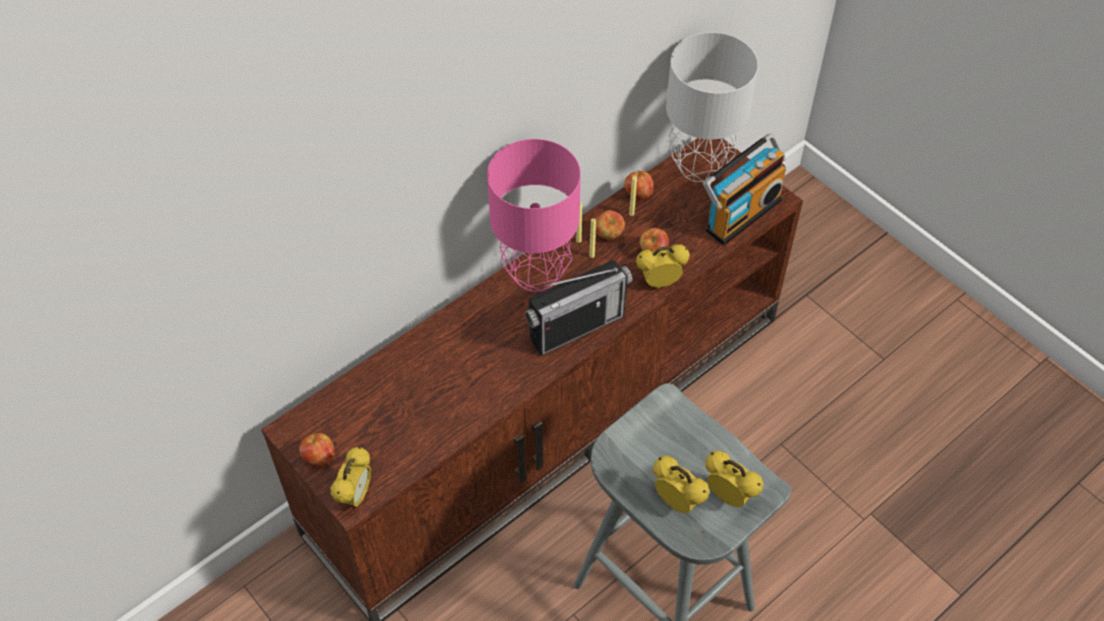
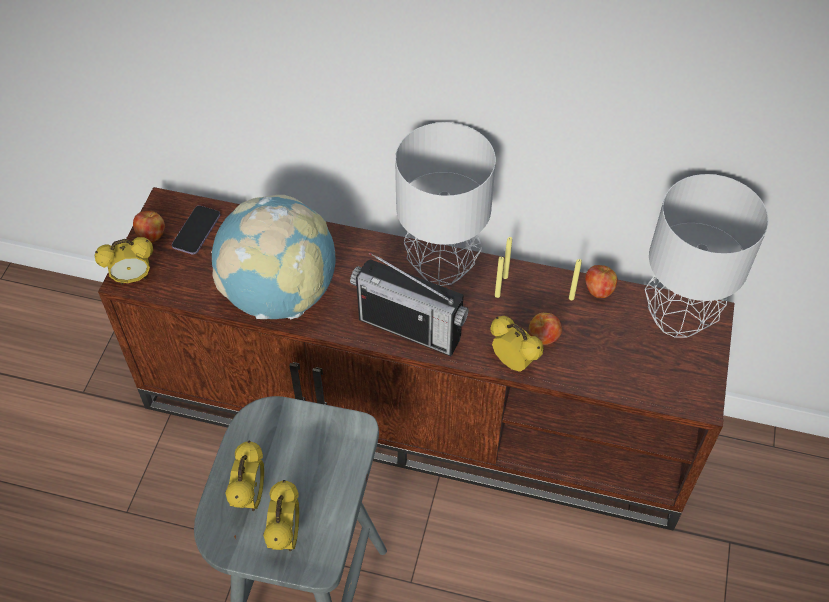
camera: 55 degrees right, 0 degrees up
pink table lamp [487,139,581,292] -> grey table lamp [395,122,496,286]
apple [596,210,625,240] -> none
radio [703,133,786,245] -> none
none -> phone [172,206,220,255]
none -> globe [211,195,336,319]

